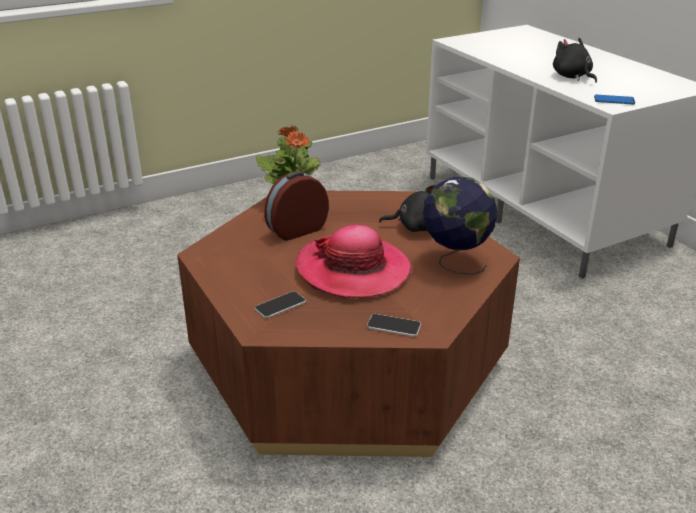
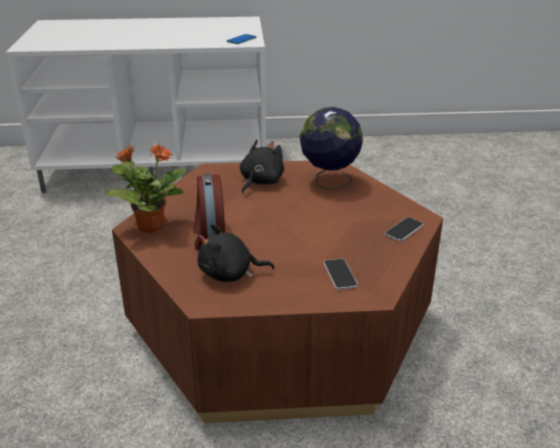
camera: 65 degrees left, 0 degrees up
hat [296,225,412,298] -> none
black plush toy [553,38,597,83] -> black plush toy moved to [197,224,275,282]

